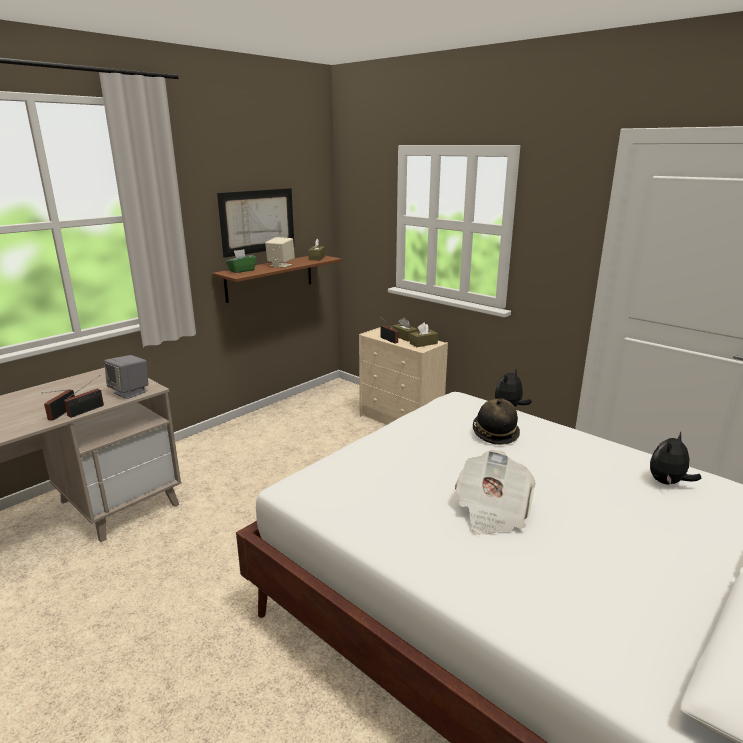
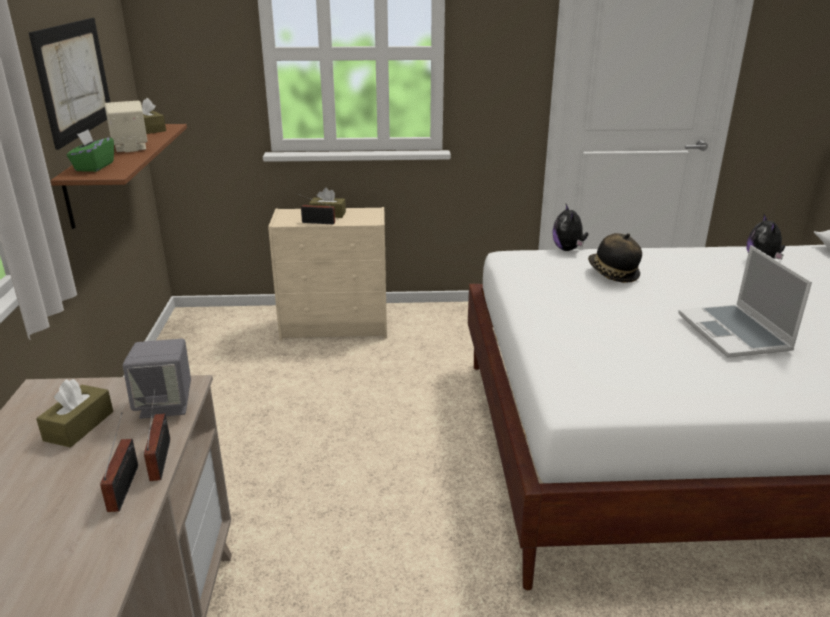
camera: 45 degrees left, 5 degrees up
radio [44,389,75,420] -> radio turned 150 degrees counterclockwise [100,412,138,512]
brown tissue box [410,323,438,347] -> brown tissue box moved to [36,379,113,448]
newspaper [455,450,536,535] -> laptop [678,245,812,358]

